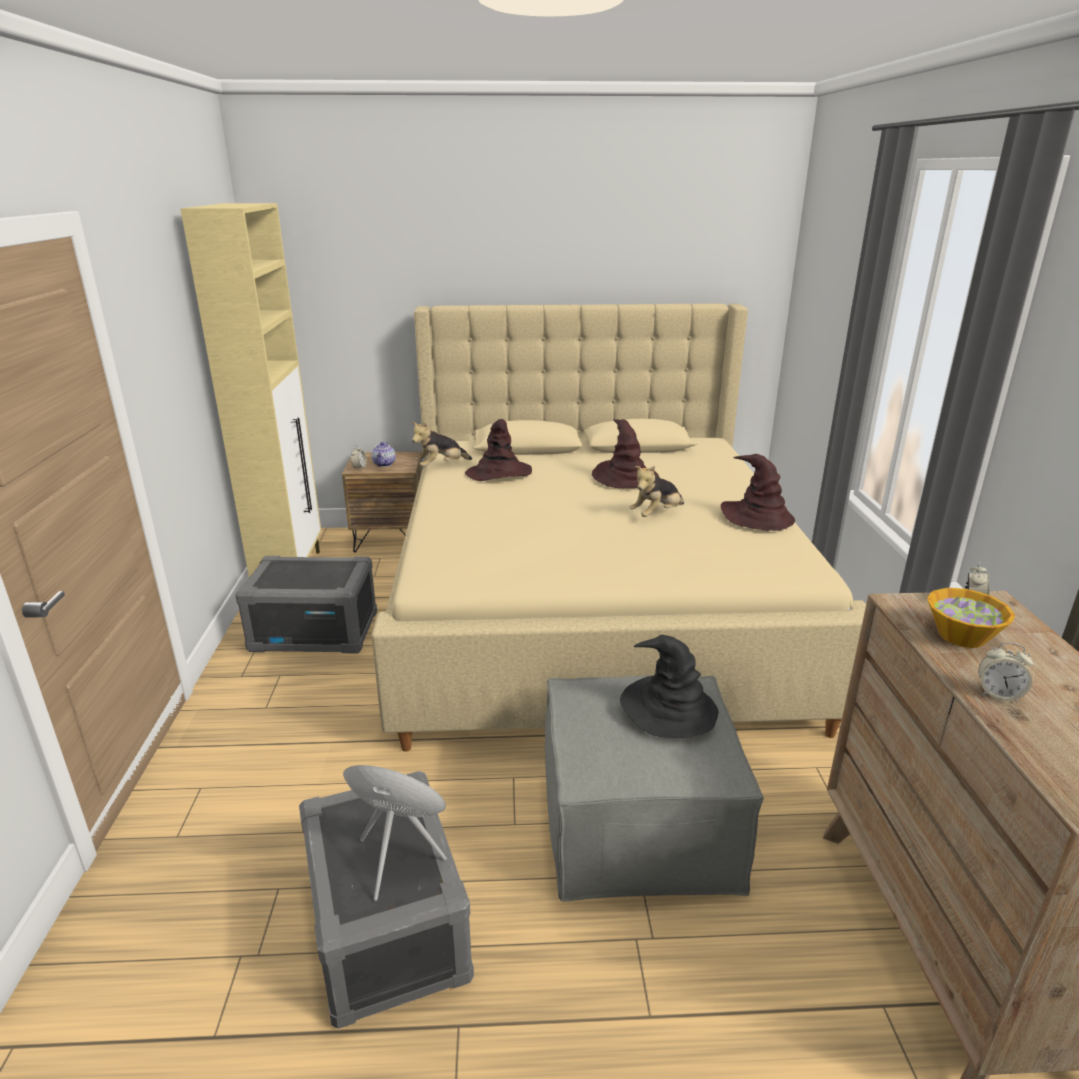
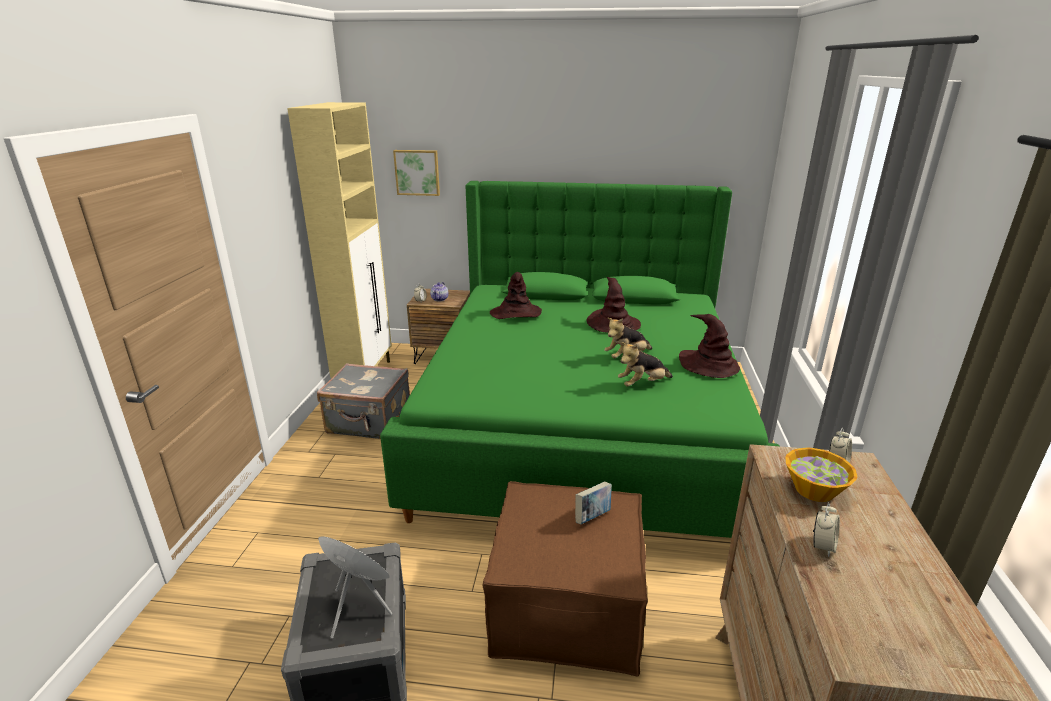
camera: 10 degrees right, 0 degrees up
grey storage box [235,556,377,653] -> grey suitcase [317,363,410,439]
beige bed [371,304,866,752] -> green bed [380,181,780,538]
plush toy [411,422,472,467] -> plush toy moved to [618,342,673,387]
grey ottoman [545,676,764,901] -> brown ottoman [482,481,648,676]
black hat [620,635,719,738] -> book [575,482,612,524]
alarm clock [978,642,1033,703] -> alarm clock turned 90 degrees counterclockwise [813,502,840,557]
none -> picture [393,150,440,196]

